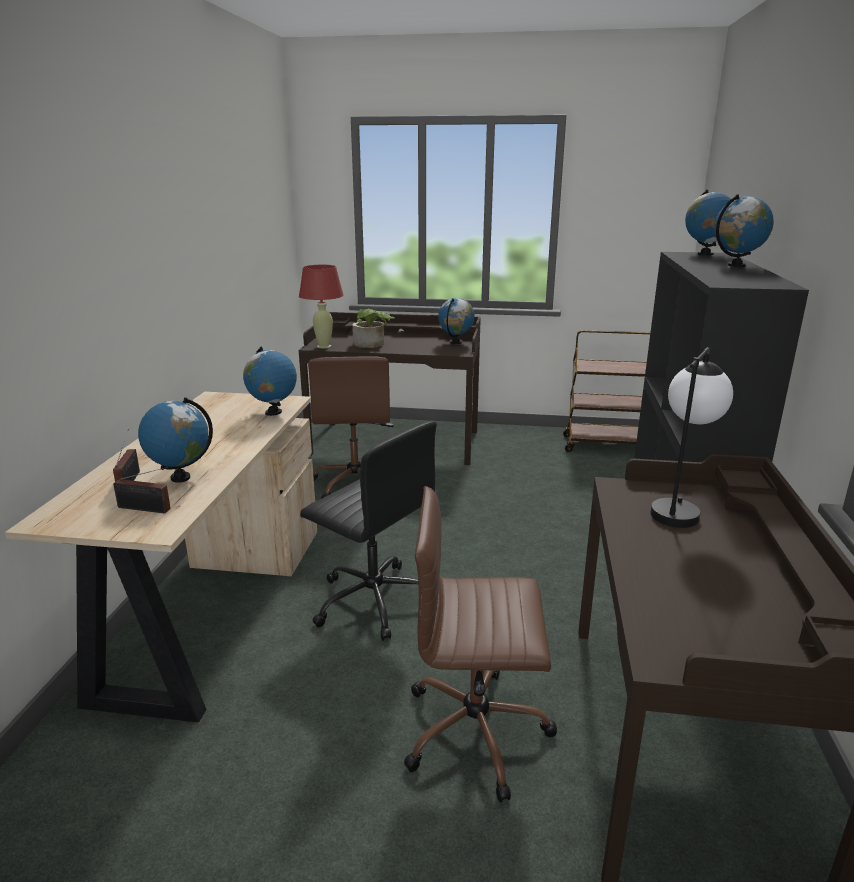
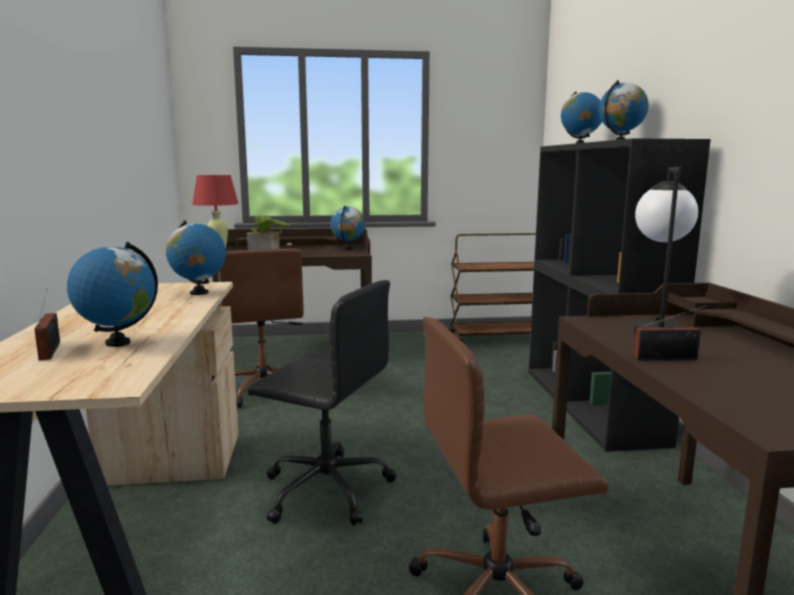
camera: 15 degrees left, 10 degrees down
radio [113,467,171,513] -> radio moved to [634,305,707,360]

